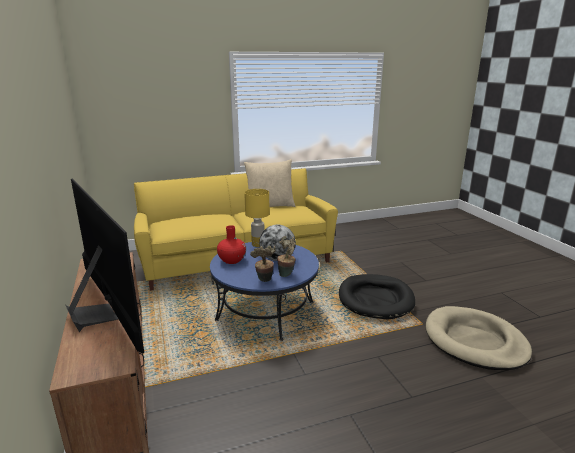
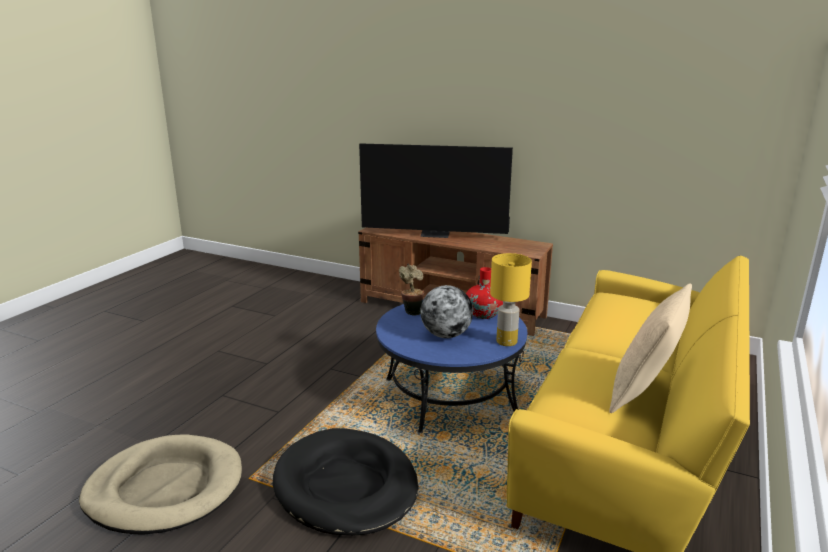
camera: 135 degrees right, 0 degrees up
potted plant [277,236,296,277] -> none

